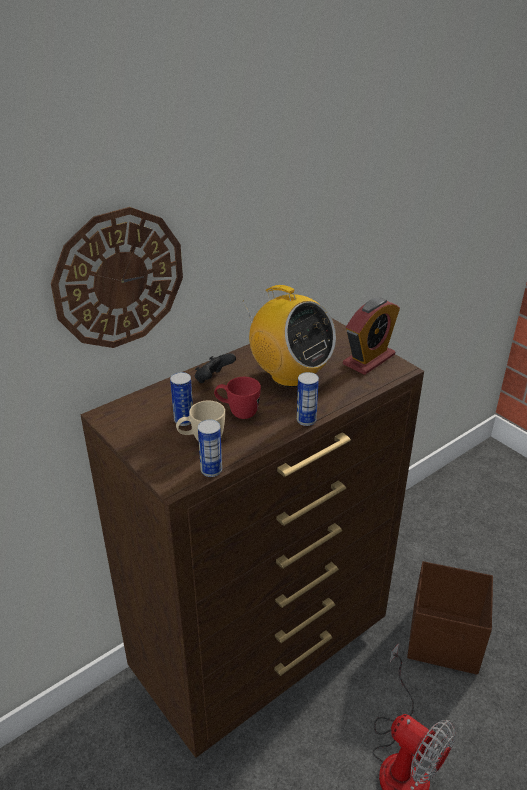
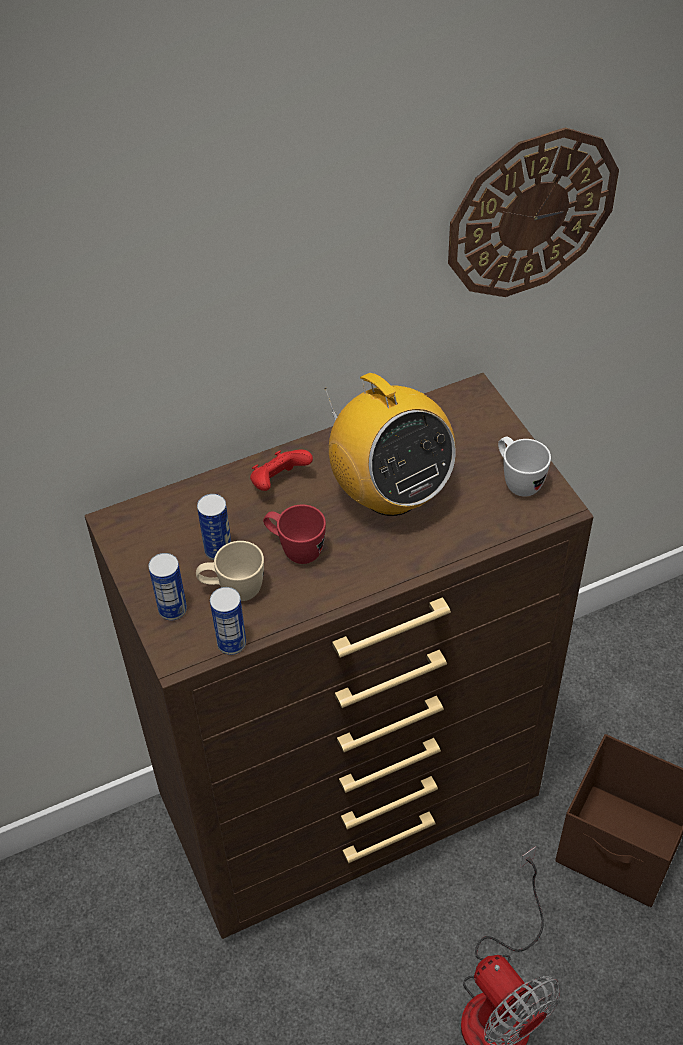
camera: 15 degrees right, 15 degrees up
wall clock [51,207,183,348] -> wall clock moved to [448,127,619,297]
black game controller [195,353,236,383] -> red game controller [250,450,313,491]
can [297,372,319,426] -> can moved to [148,553,187,620]
alarm clock [343,297,400,375] -> white mug [498,437,551,497]

